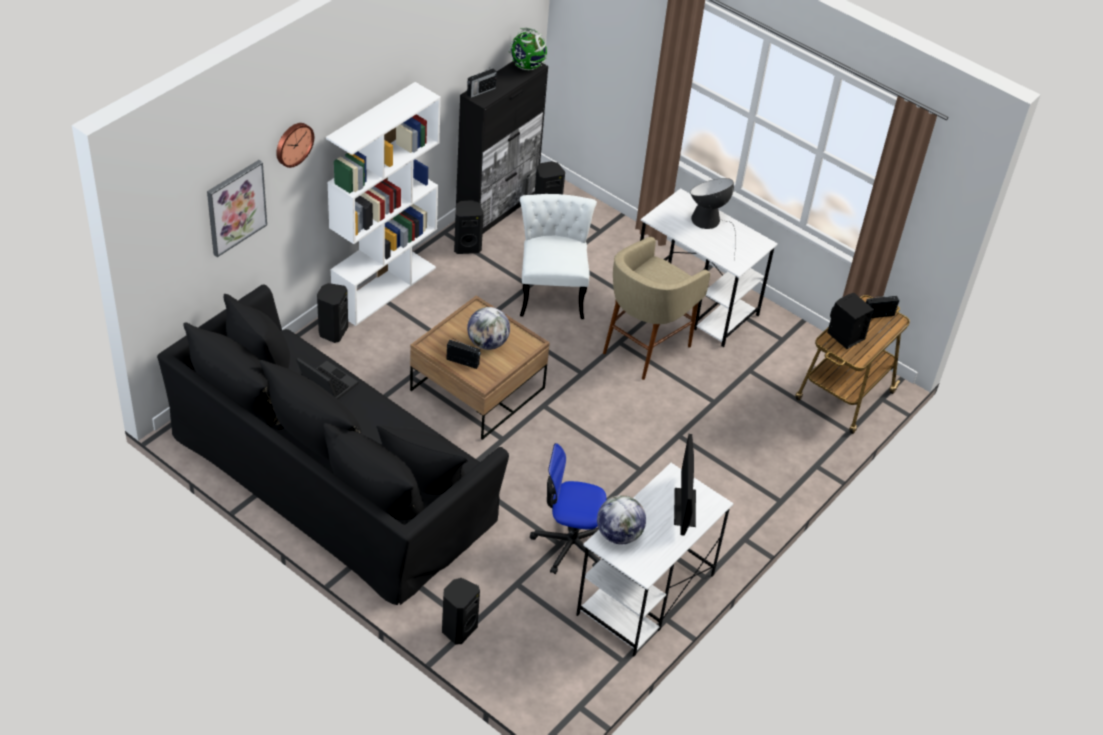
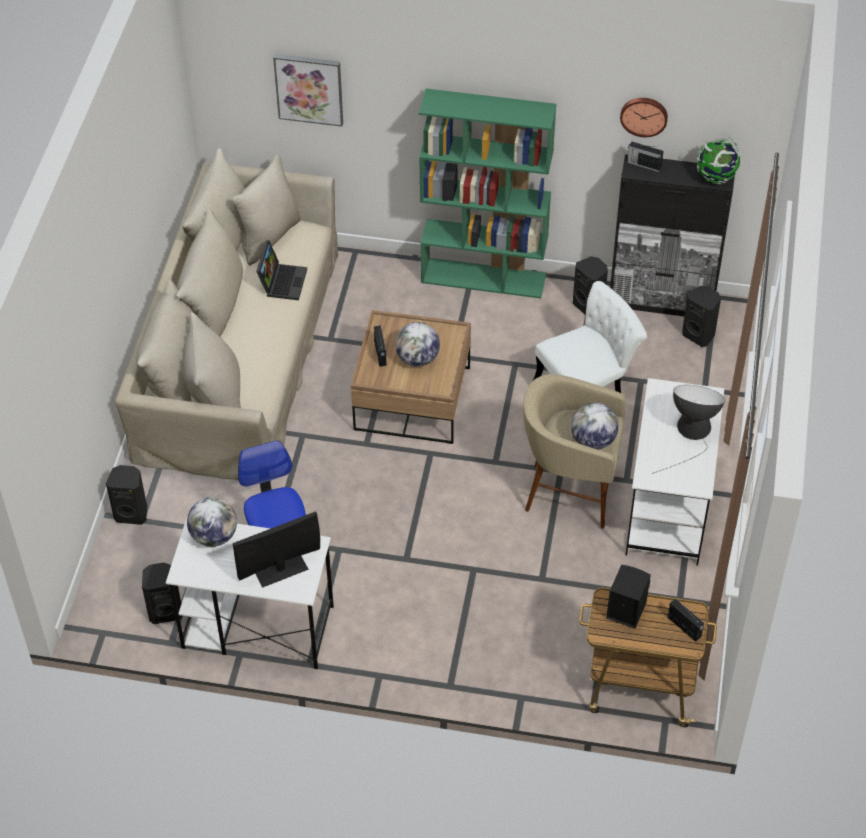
camera: 65 degrees right, 5 degrees up
black sofa [157,284,509,605] -> beige sofa [115,148,338,483]
wall clock [276,123,314,168] -> wall clock moved to [620,98,668,137]
black speaker [317,283,348,343] -> black speaker moved to [142,563,183,624]
white bookcase [326,82,441,326] -> green bookcase [419,88,556,298]
none -> globe [571,403,619,450]

